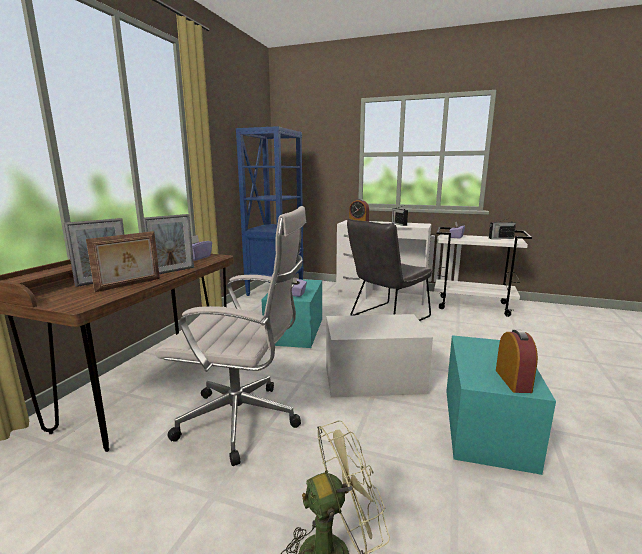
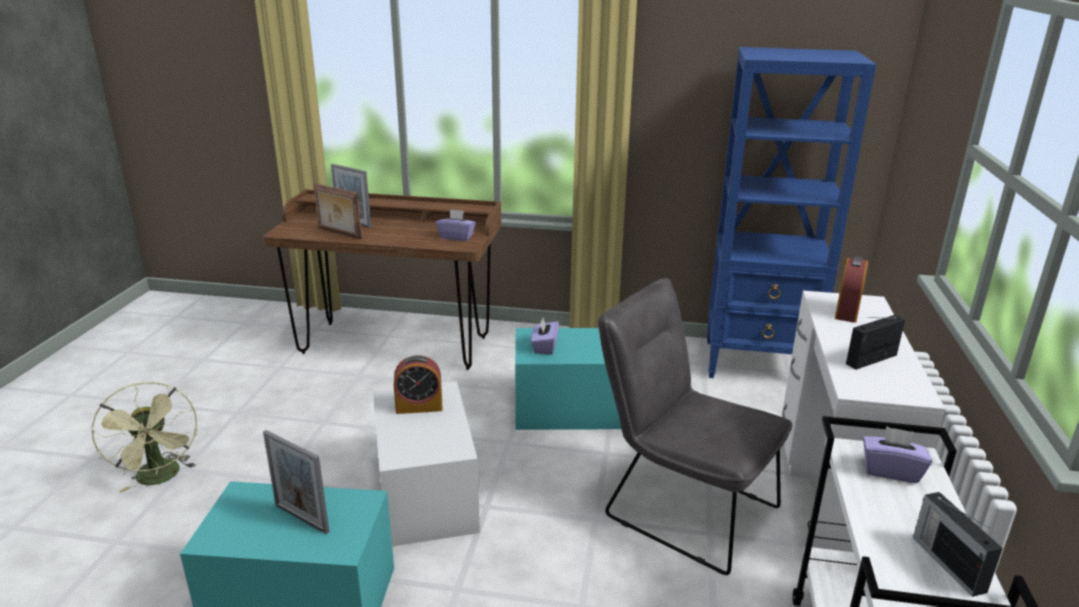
camera: 80 degrees right, 10 degrees up
picture frame [142,214,194,274] -> picture frame moved to [263,430,329,534]
white office chair [155,206,306,466] -> none
alarm clock [496,330,538,393] -> alarm clock moved to [394,355,442,414]

